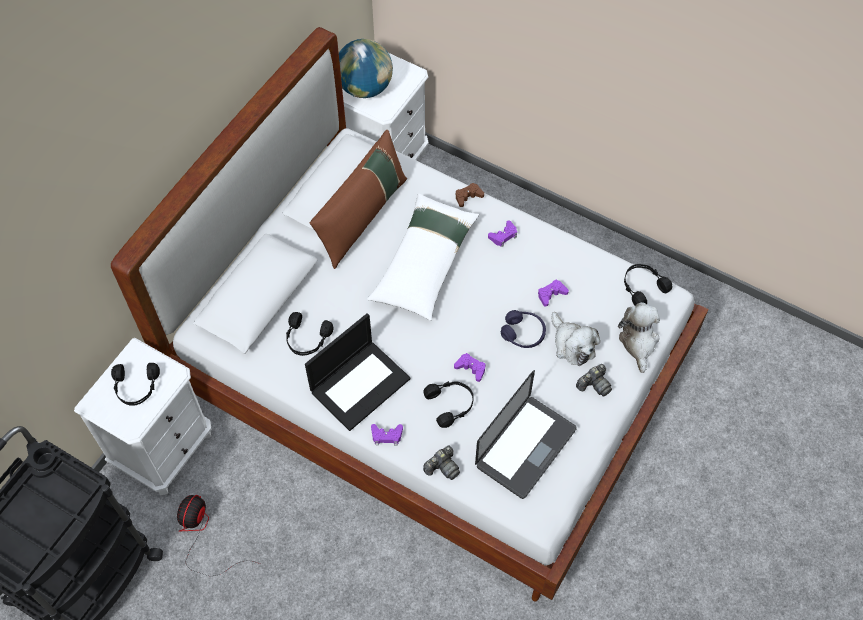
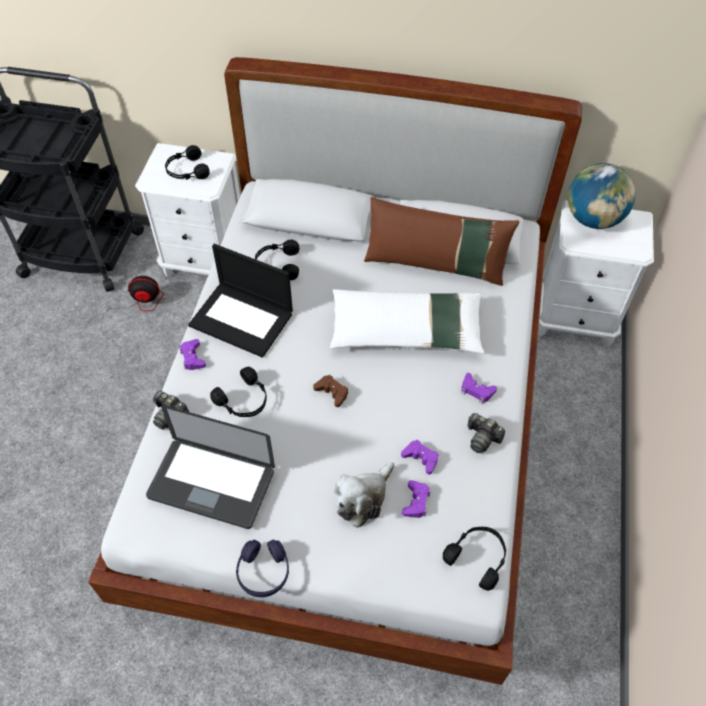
camera: 70 degrees right, 5 degrees down
purple game controller [454,353,486,382] -> purple game controller moved to [402,480,430,518]
brown game controller [456,183,484,207] -> brown game controller moved to [313,375,348,407]
purple headphones [501,310,546,348] -> purple headphones moved to [236,540,289,597]
camera [576,364,612,397] -> camera moved to [467,413,505,453]
plush toy [618,302,660,373] -> none

